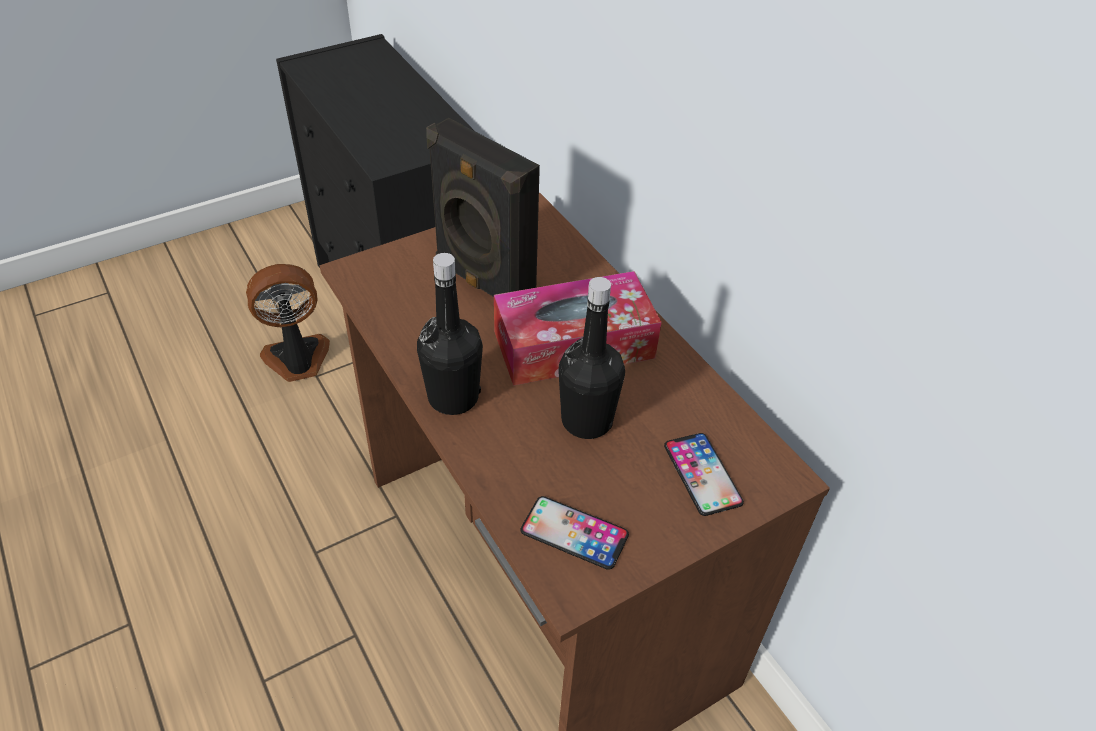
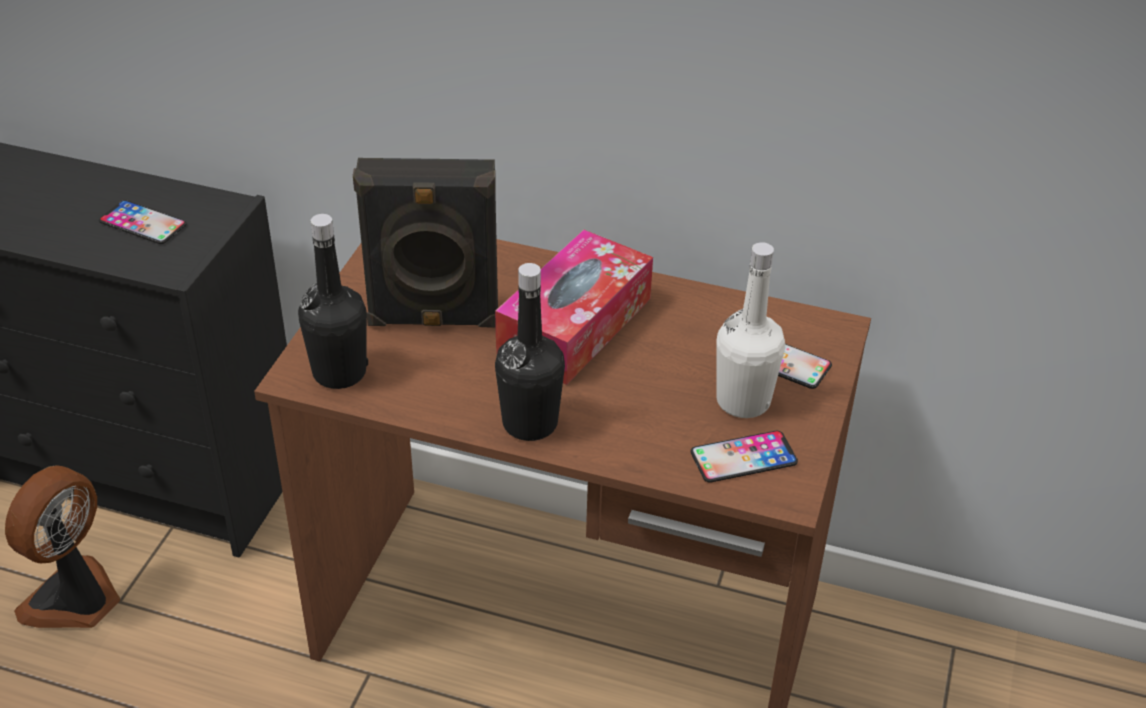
camera: 40 degrees left, 5 degrees down
black bottle [558,277,625,439] -> black bottle moved to [298,214,368,389]
none -> phone [99,200,187,244]
none -> white bottle [716,242,785,418]

